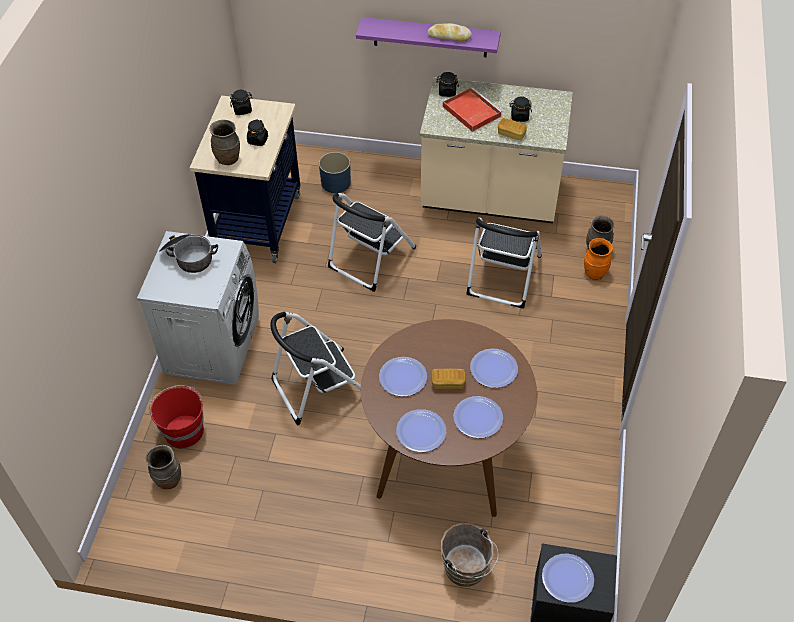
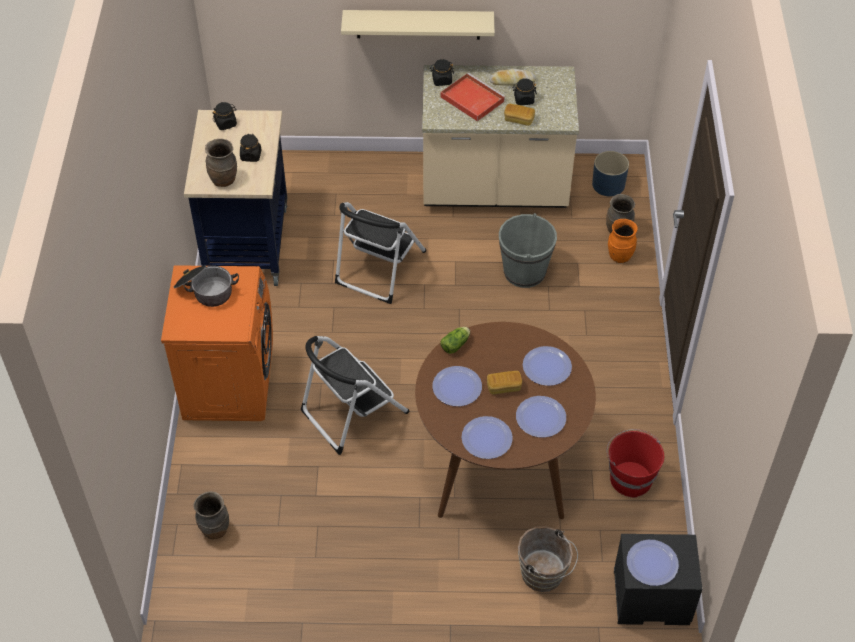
camera: 10 degrees left, 0 degrees up
white washing machine [137,231,259,384] -> orange washing machine [161,265,273,421]
red bucket [149,385,204,449] -> red bucket moved to [607,429,664,498]
blue planter [319,152,351,193] -> blue planter moved to [592,151,629,196]
purple shelf [356,17,501,57] -> beige shelf [341,10,495,40]
bread [427,23,472,41] -> bread moved to [490,69,536,86]
step ladder [466,217,542,309] -> grey bucket [499,213,557,288]
none -> lettuce [440,327,470,354]

